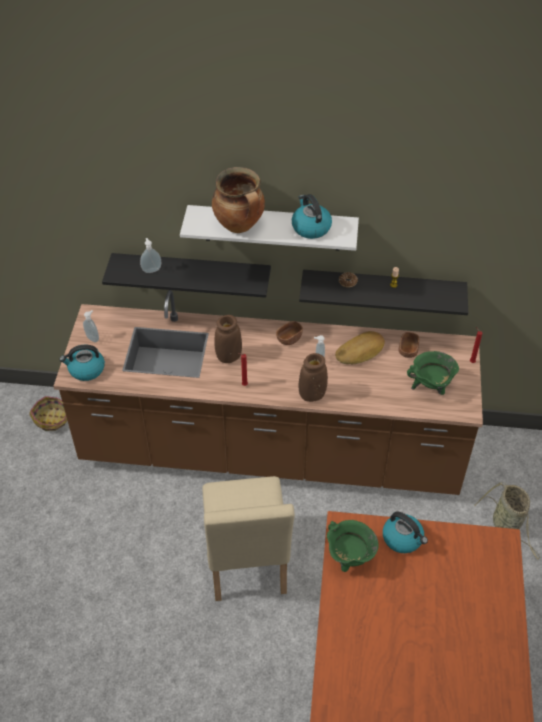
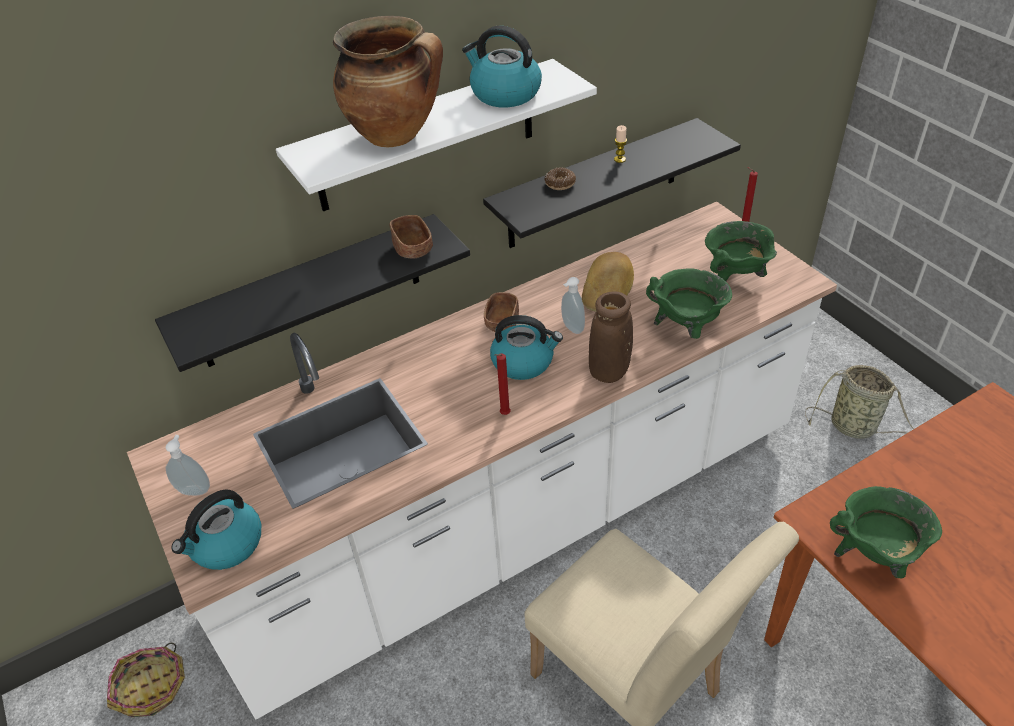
camera: 35 degrees left, 5 degrees down
brown counter [53,290,483,495] -> white counter [127,202,837,719]
soap dispenser [140,238,161,273] -> none
brown vase [214,315,242,363] -> none
kettle [383,512,428,553] -> kettle moved to [490,315,563,380]
brown bowl [399,332,419,358] -> brown bowl moved to [389,215,433,259]
none -> green cooking pot [646,268,732,339]

